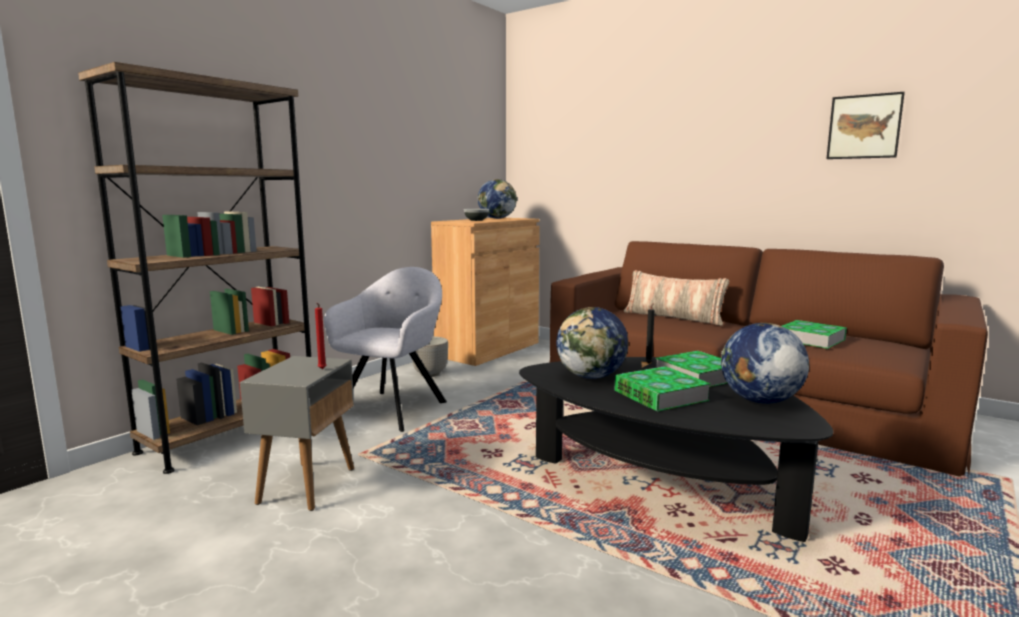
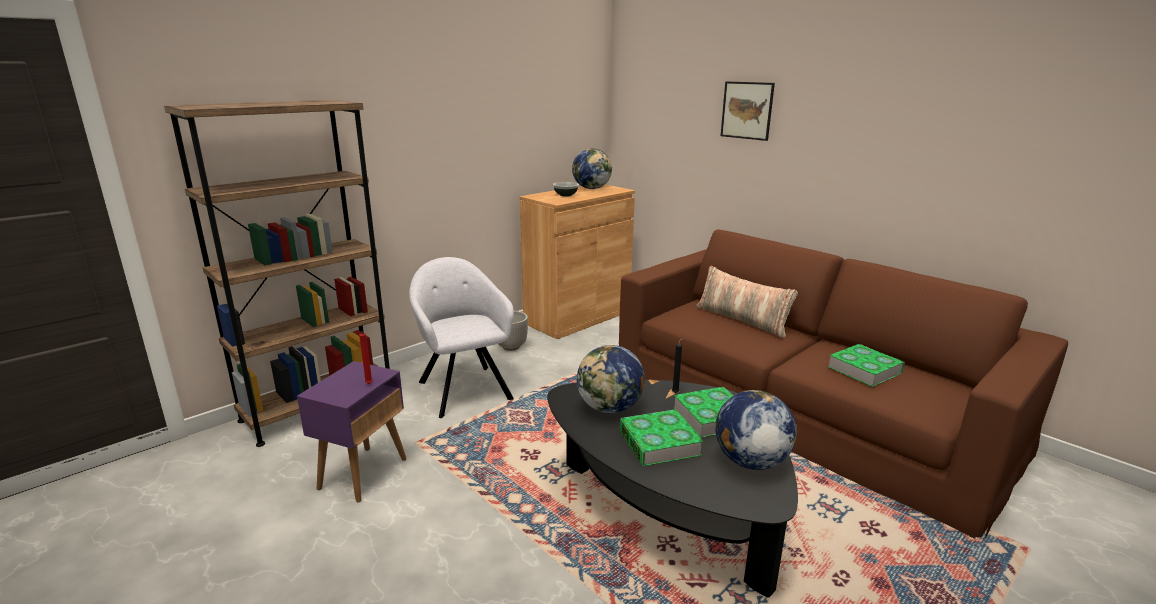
camera: 10 degrees right, 10 degrees up
grey side table [240,356,354,511] -> purple side table [297,361,407,502]
grey armchair [324,267,447,432] -> grey armchair turned 60 degrees counterclockwise [409,257,514,418]
picture [826,92,905,159] -> picture moved to [721,81,775,141]

